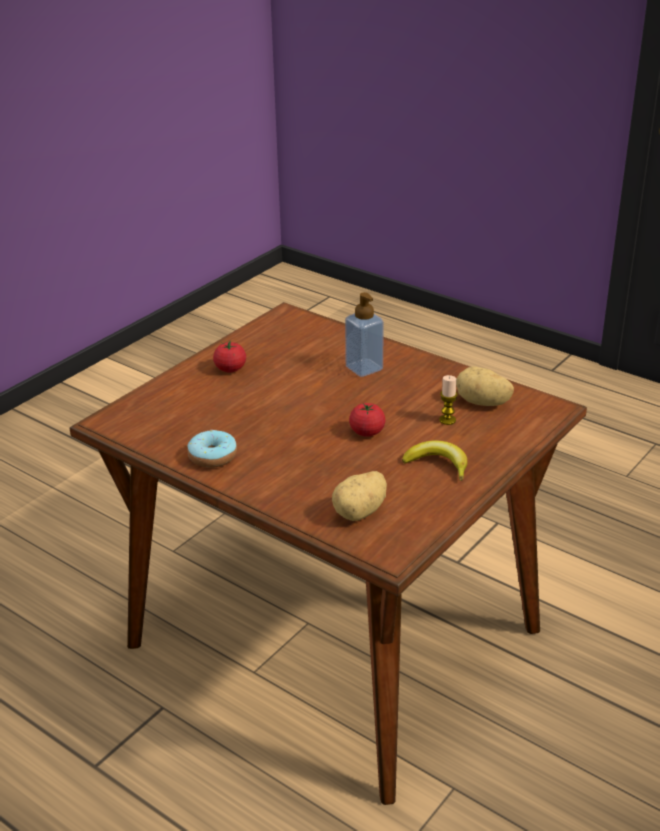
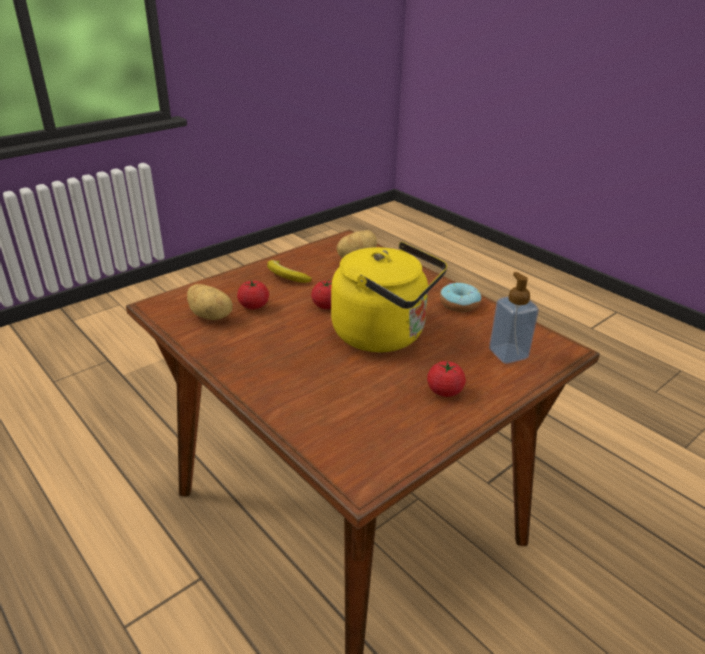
camera: 170 degrees left, 0 degrees up
soap dispenser [345,292,384,377] -> soap dispenser moved to [489,272,539,364]
candle [439,375,458,425] -> tomato [237,280,269,310]
none -> yellow kettle [331,242,447,352]

